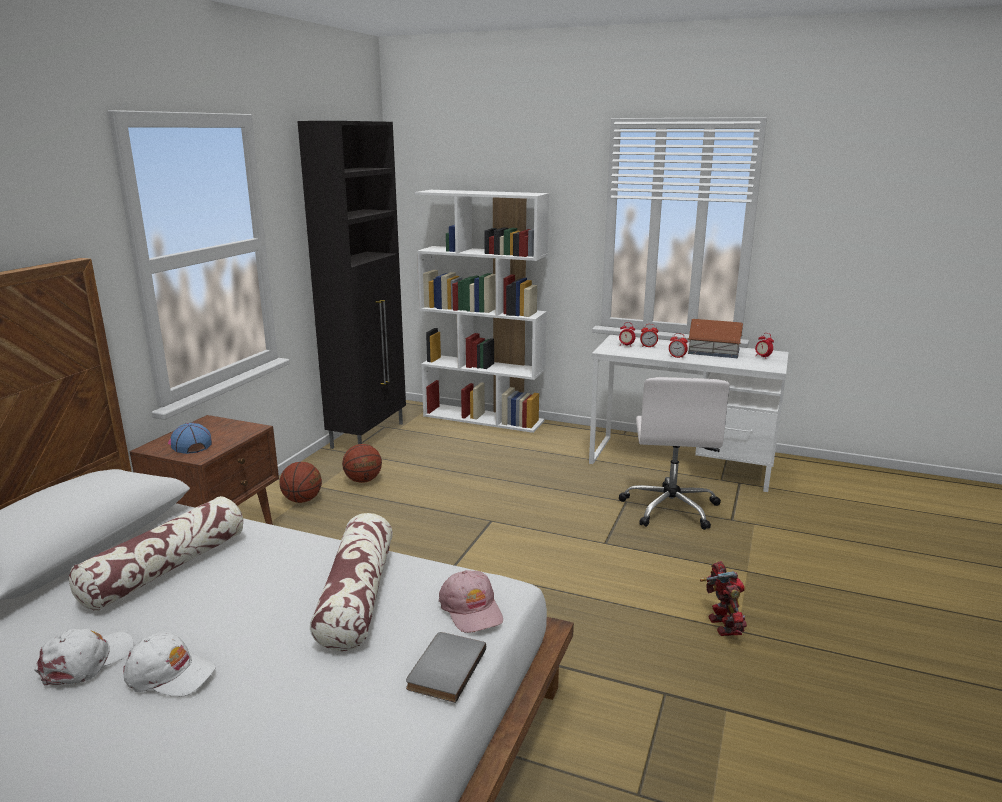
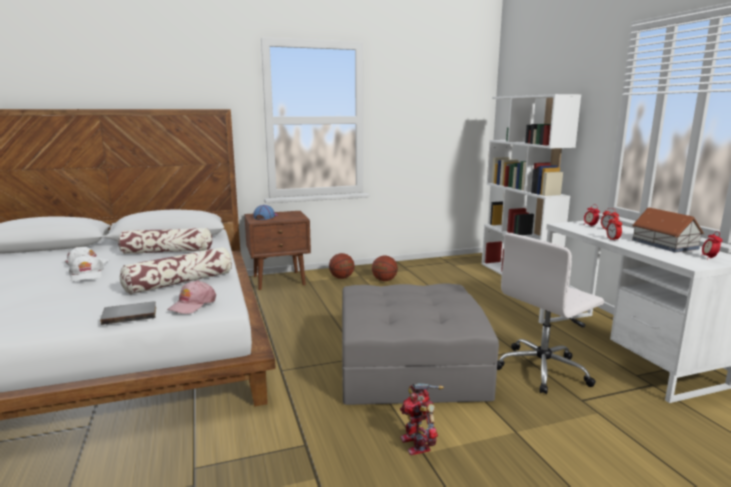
camera: 50 degrees right, 5 degrees down
black cabinet [297,121,406,449] -> none
toy robot [700,561,747,636] -> toy robot turned 120 degrees clockwise [400,383,444,455]
none -> grey ottoman [342,284,499,405]

